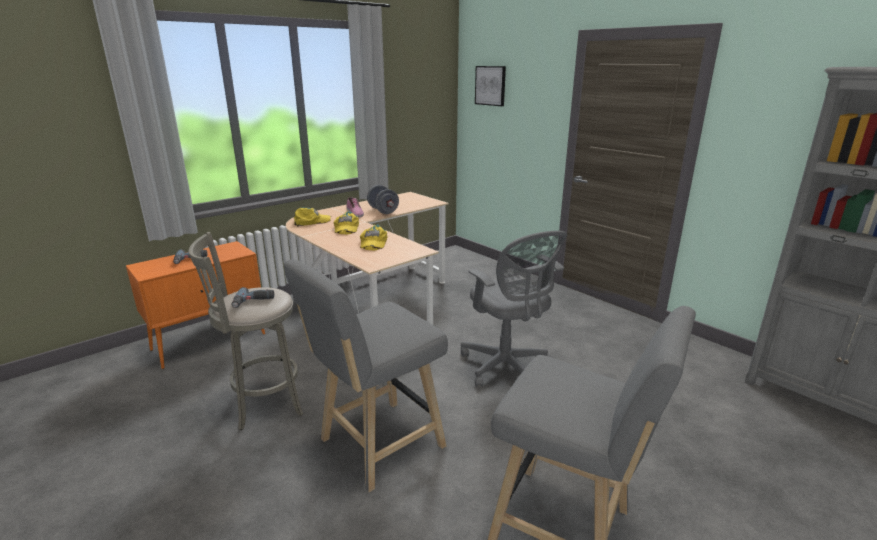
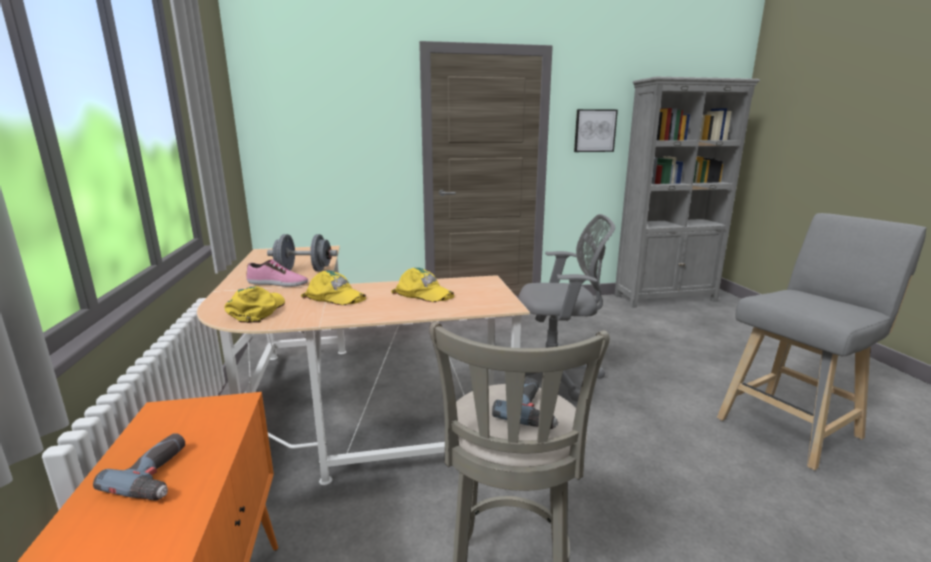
camera: 60 degrees left, 5 degrees down
grey stool [284,260,448,493] -> none
picture [475,66,506,106] -> picture moved to [574,109,618,152]

